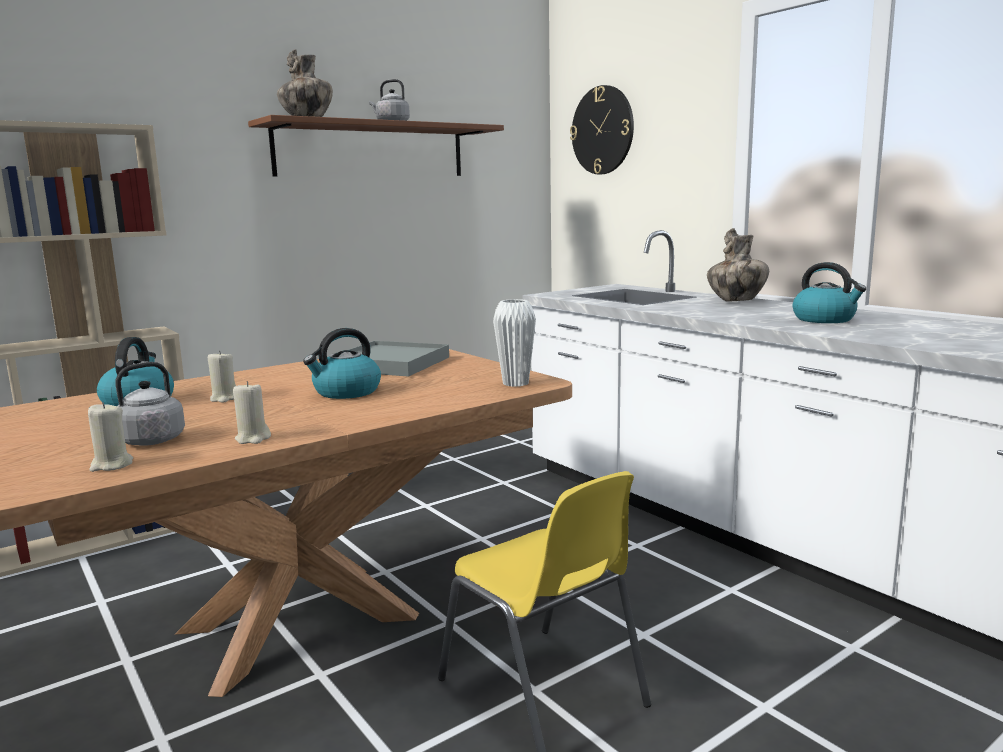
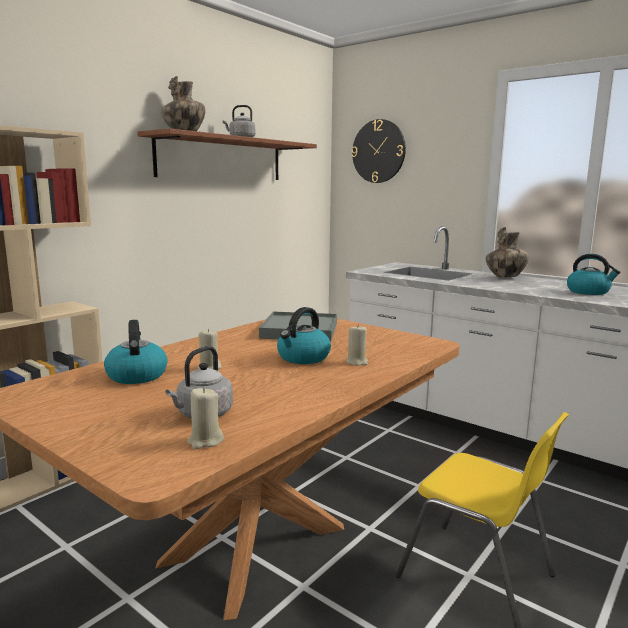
camera: 15 degrees left, 0 degrees up
beige candle [233,381,271,444] -> beige candle moved to [346,325,368,366]
white vase [493,299,536,387] -> none

